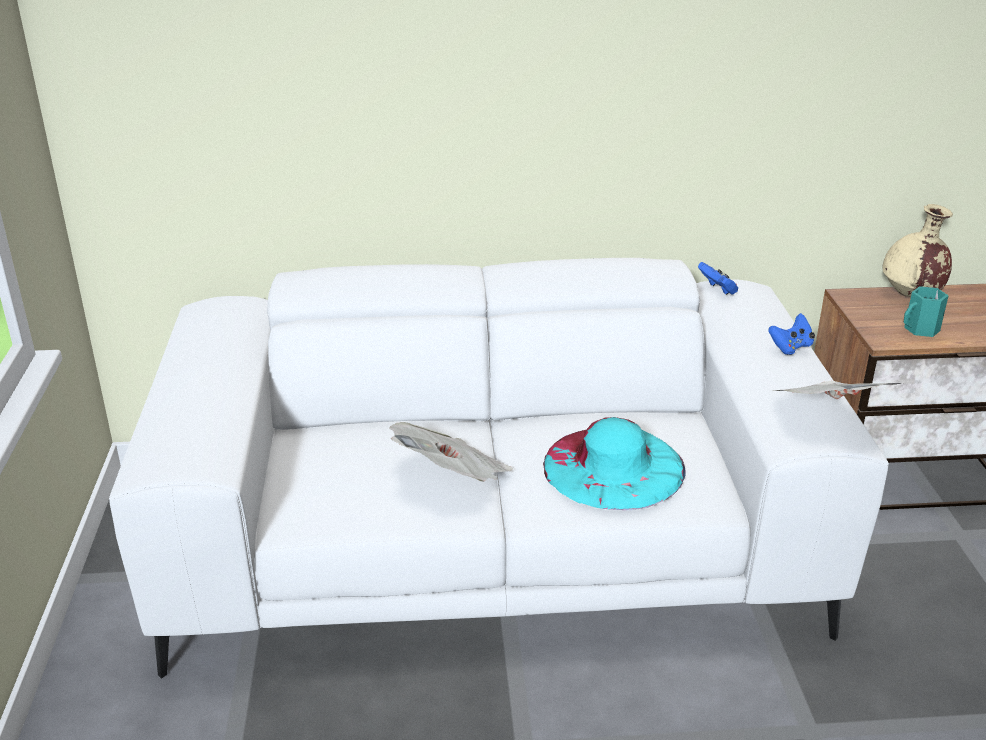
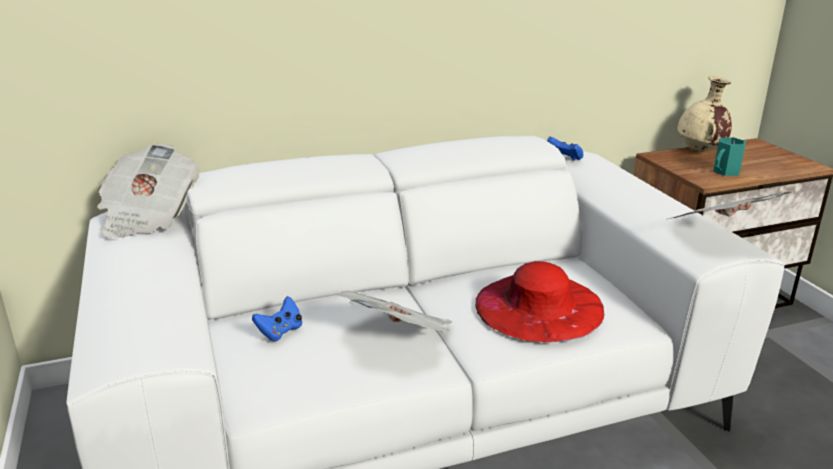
camera: 15 degrees left, 5 degrees down
turquoise hat [543,417,686,510] -> red hat [476,261,605,342]
blue game controller [768,313,815,355] -> blue game controller moved to [252,296,302,341]
none -> newspaper [97,144,199,238]

